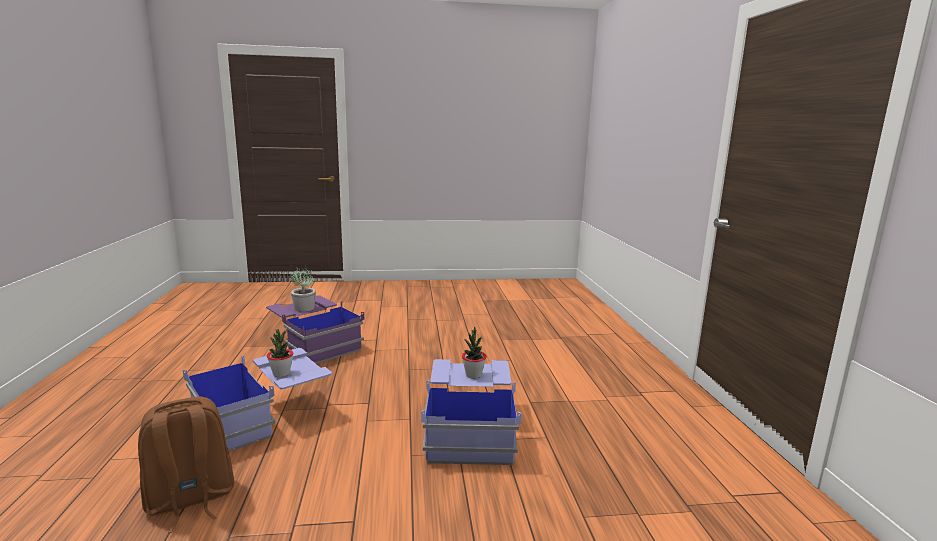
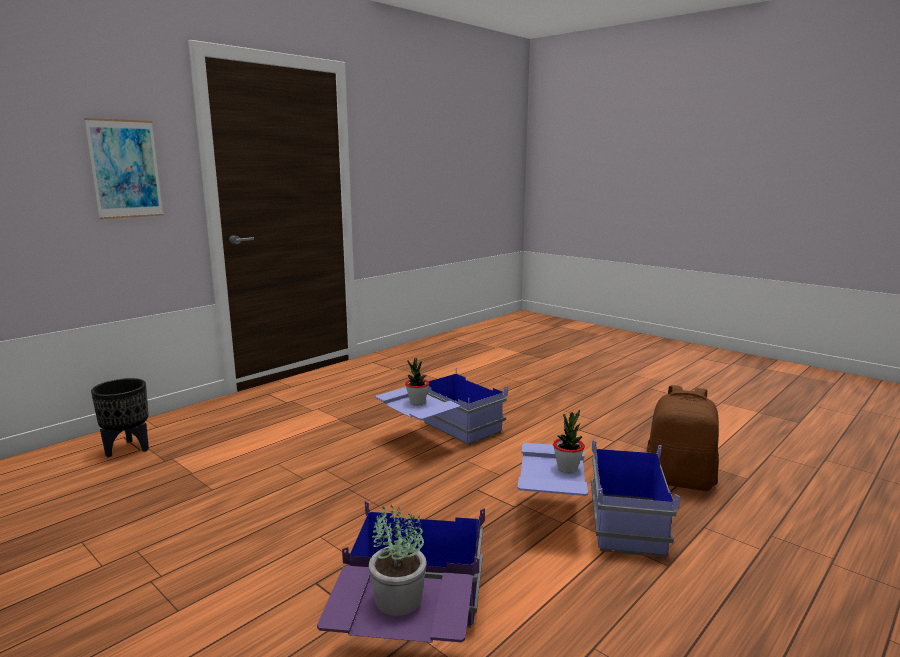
camera: 130 degrees left, 0 degrees up
none -> picture [84,118,164,219]
none -> black planter [91,378,149,457]

